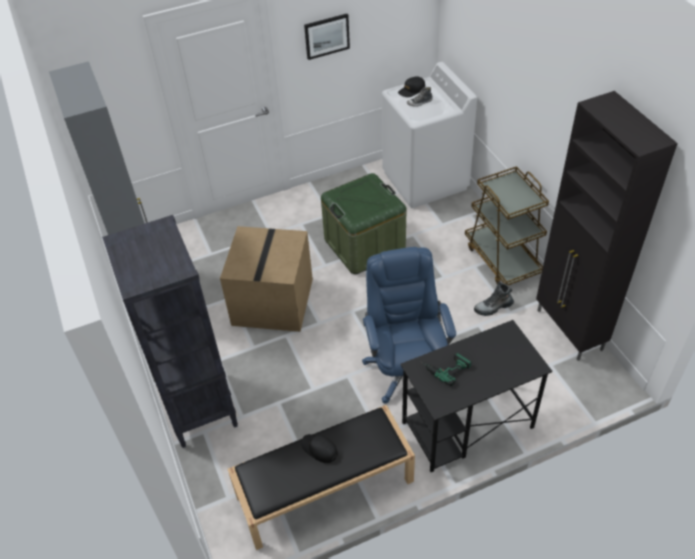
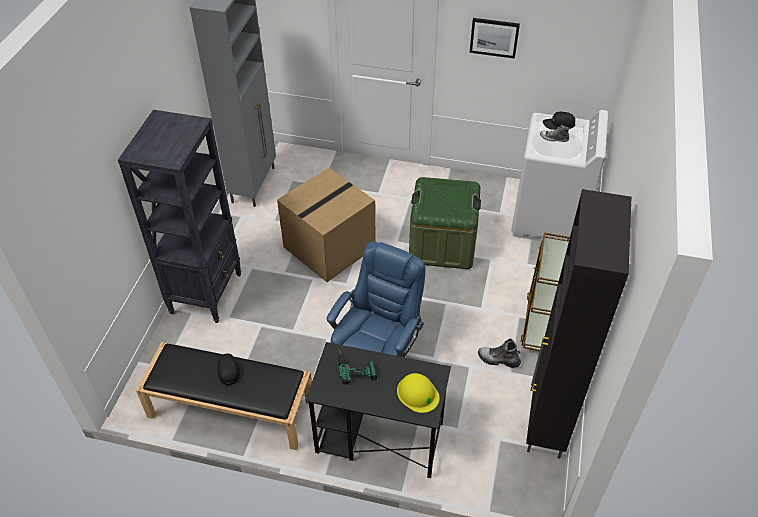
camera: 35 degrees right, 0 degrees up
none -> yellow hard hat [397,373,439,413]

